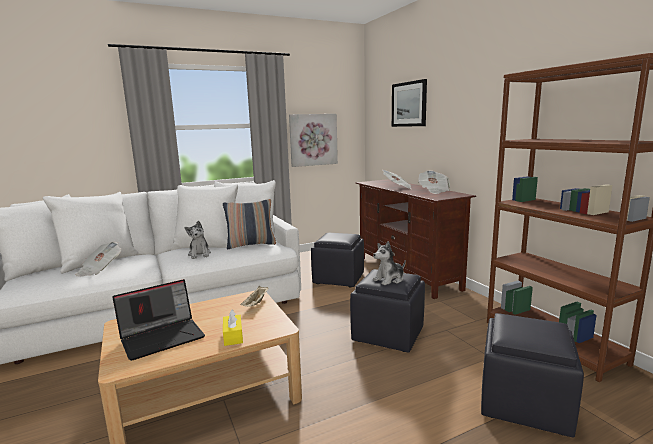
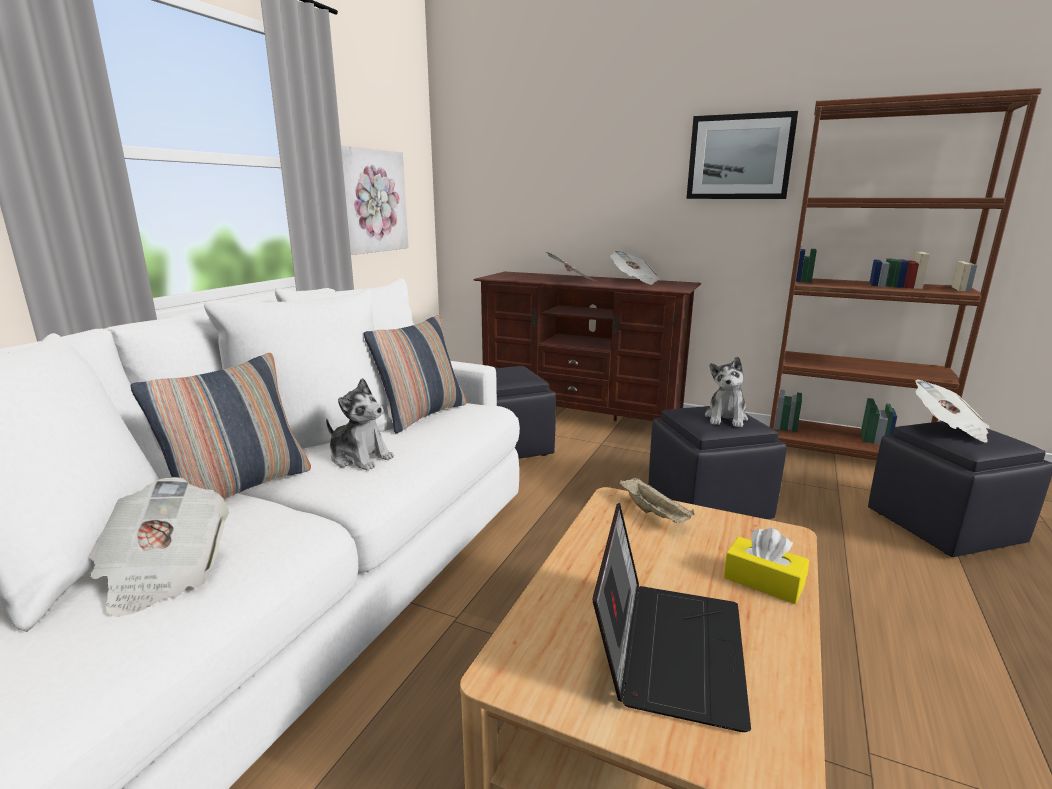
camera: 40 degrees left, 5 degrees up
picture [392,79,427,127] -> picture moved to [686,111,798,199]
none -> pillow [131,353,311,499]
none -> newspaper [915,380,990,443]

